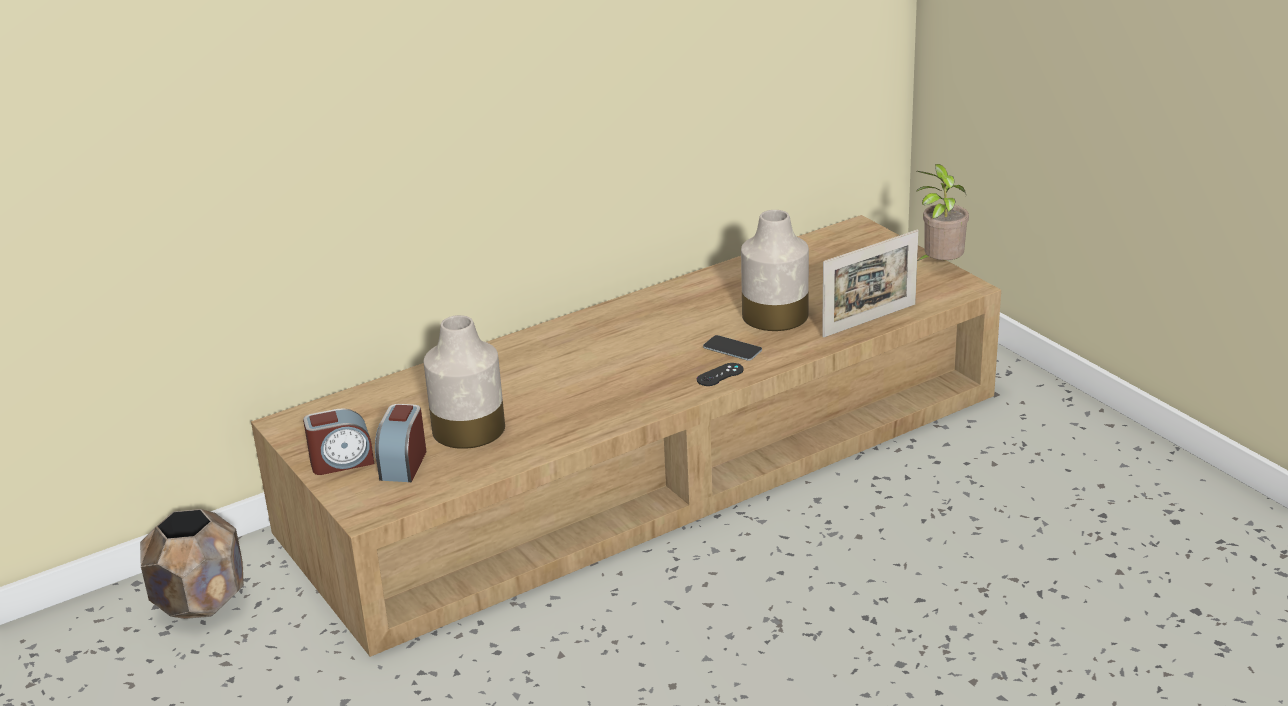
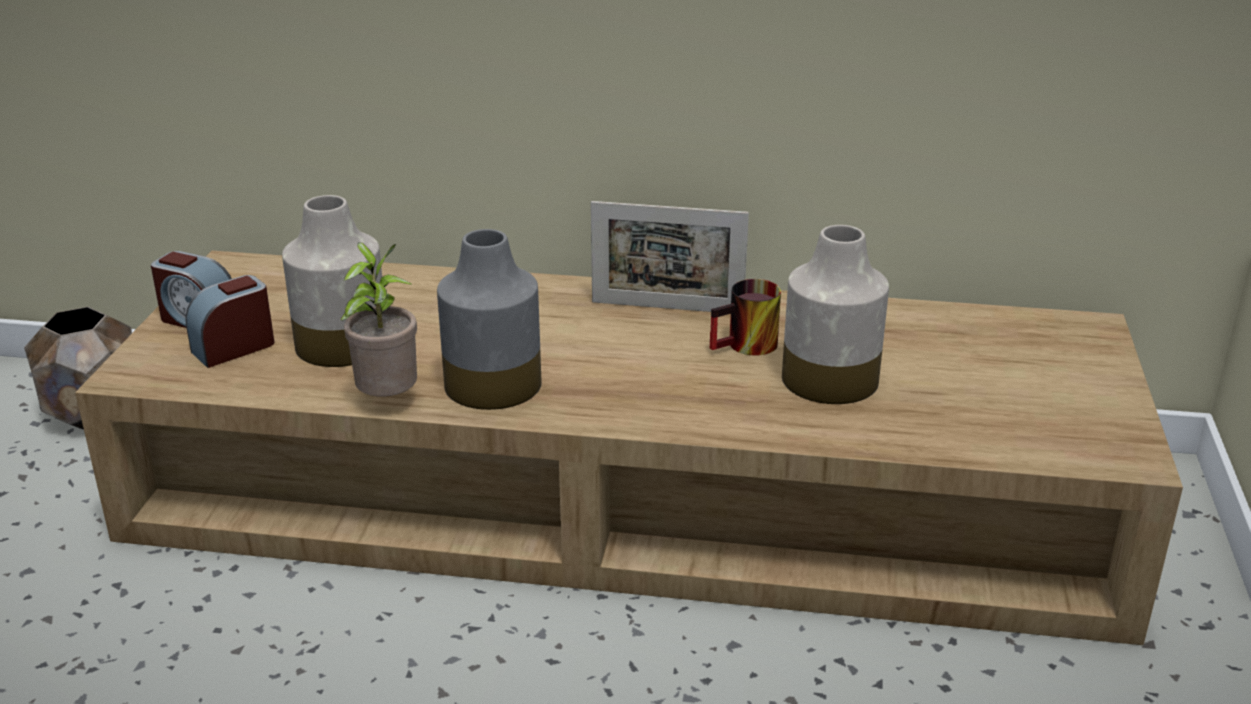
camera: 40 degrees right, 0 degrees up
black game controller [697,363,743,386] -> none
phone [703,335,762,361] -> none
picture frame [822,230,918,338] -> picture frame moved to [591,201,749,312]
potted plant [916,164,969,261] -> potted plant moved to [340,242,417,396]
none -> grey vase [437,229,542,410]
none -> mug [710,279,781,356]

